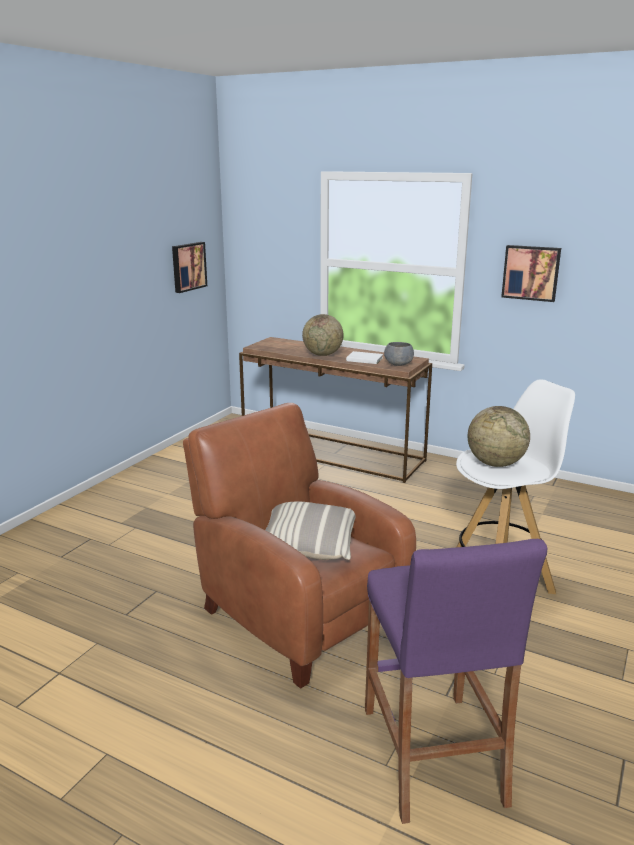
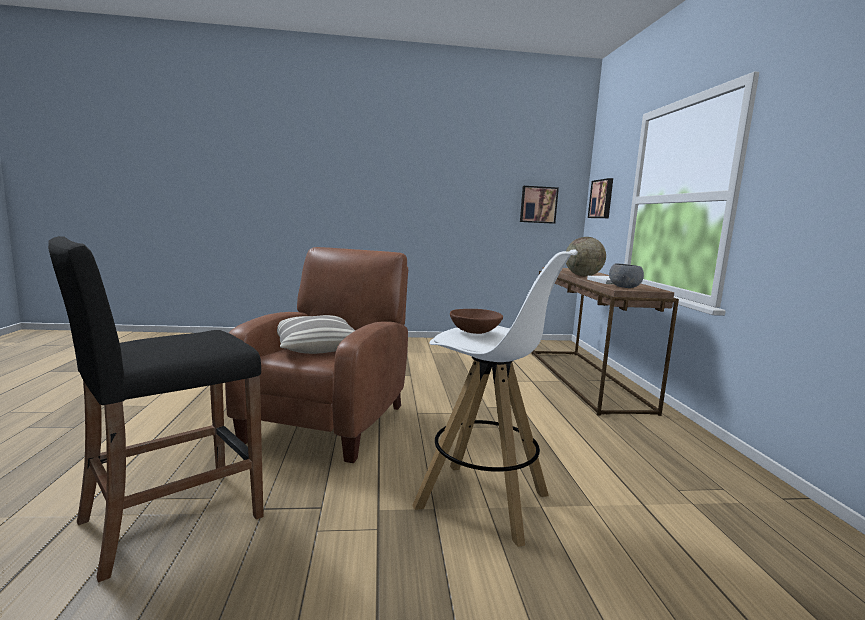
camera: 55 degrees right, 10 degrees down
purple stool [365,539,547,824] -> black stool [48,236,264,583]
globe [468,406,530,467] -> brown bowl [450,309,503,334]
picture [501,245,561,302] -> picture moved to [588,178,613,218]

